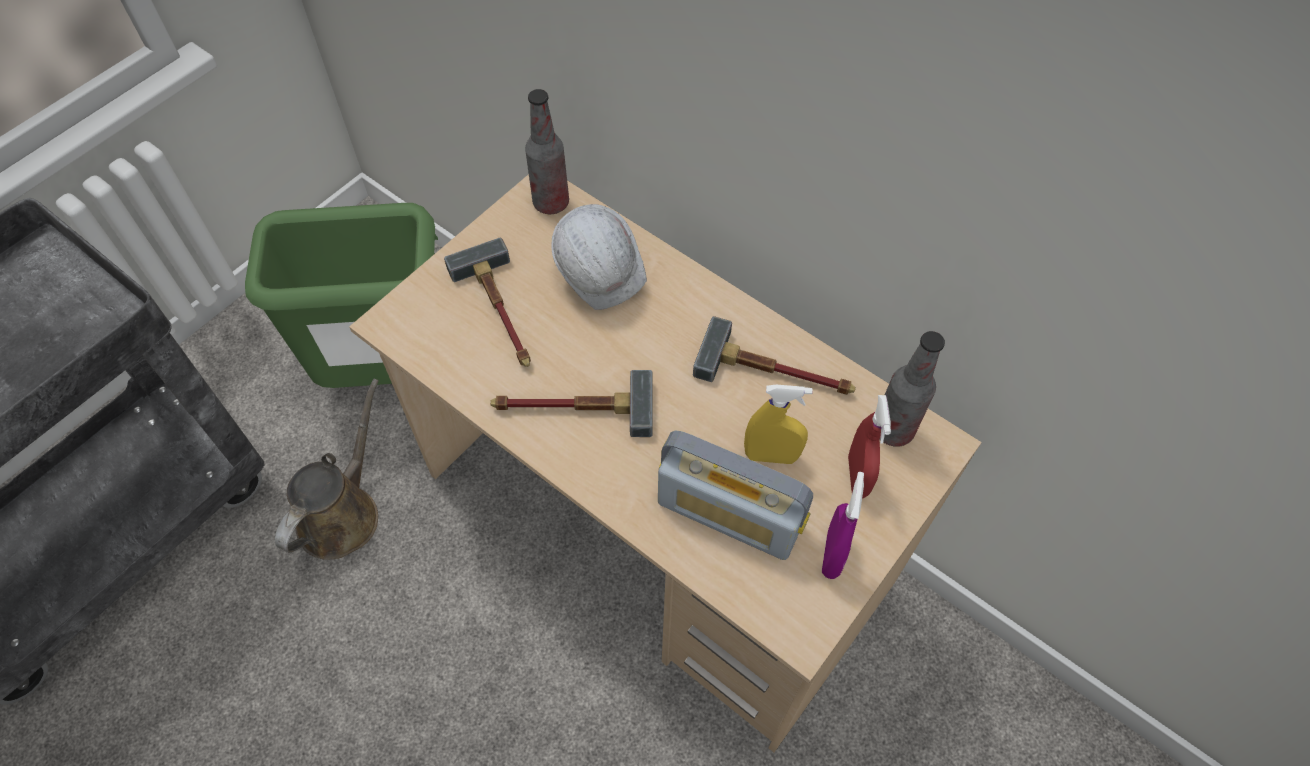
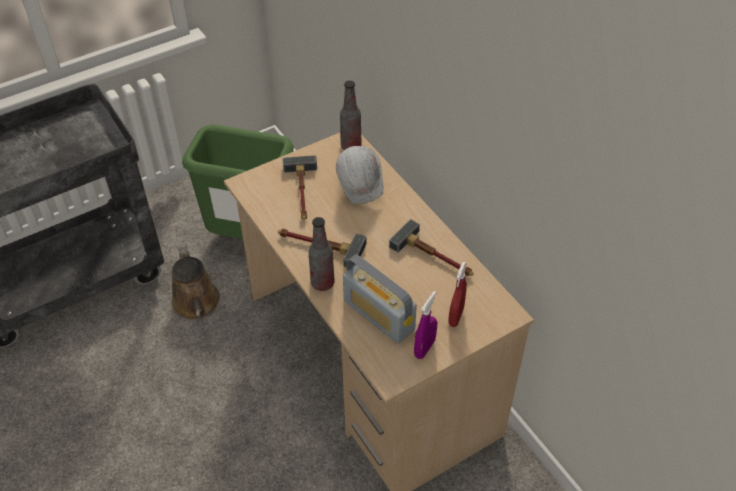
camera: 20 degrees right, 10 degrees down
brown watering can [275,379,379,560] -> brown watering can turned 120 degrees clockwise [172,245,220,319]
yellow spray bottle [744,385,812,464] -> none
bottle [880,331,945,447] -> bottle moved to [308,217,335,291]

